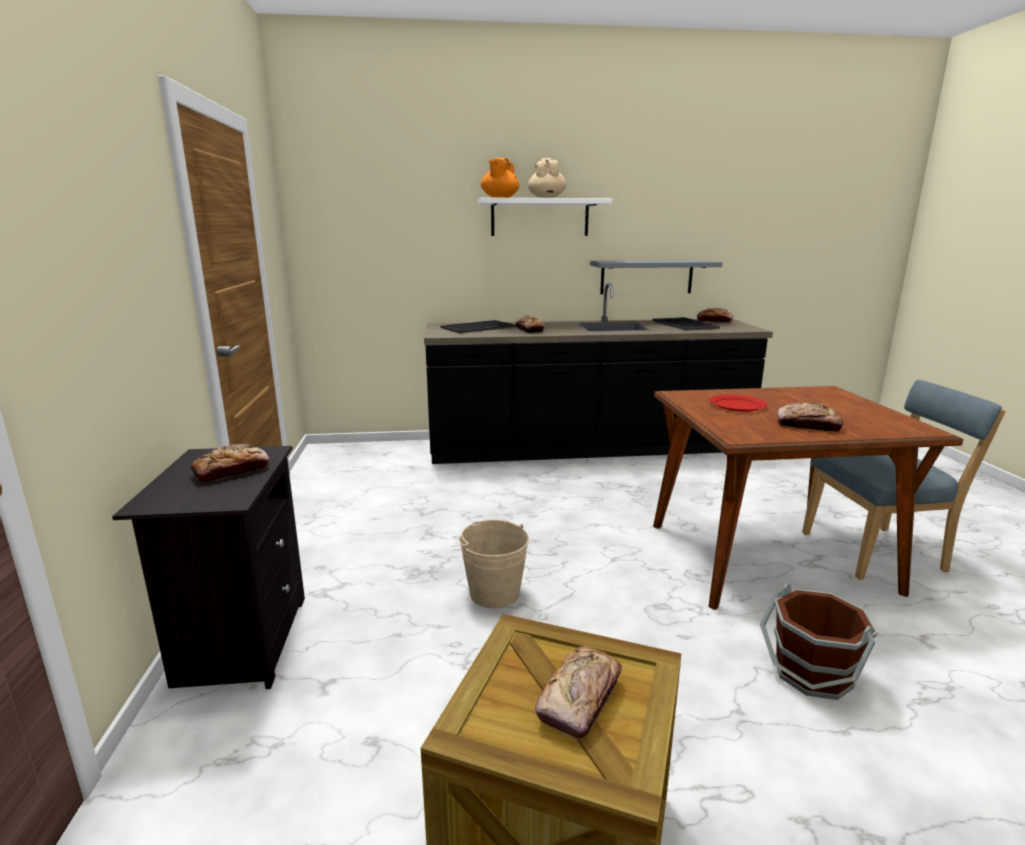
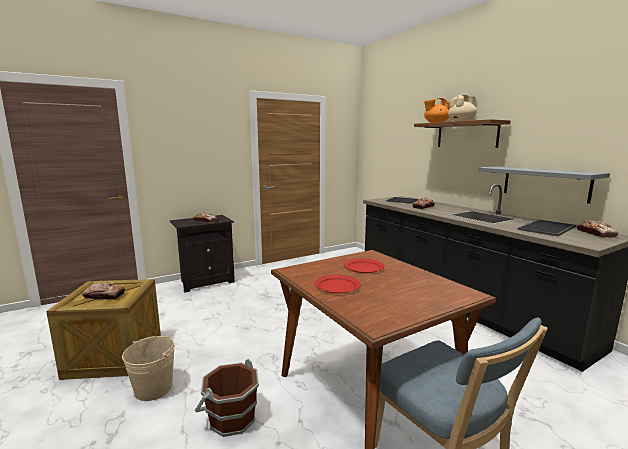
camera: 65 degrees right, 5 degrees down
beige bucket [459,520,529,608] -> beige bucket moved to [122,336,175,401]
white shelf [478,198,612,236] -> brown shelf [414,119,510,148]
bread [777,403,843,432] -> red plate [315,275,361,293]

